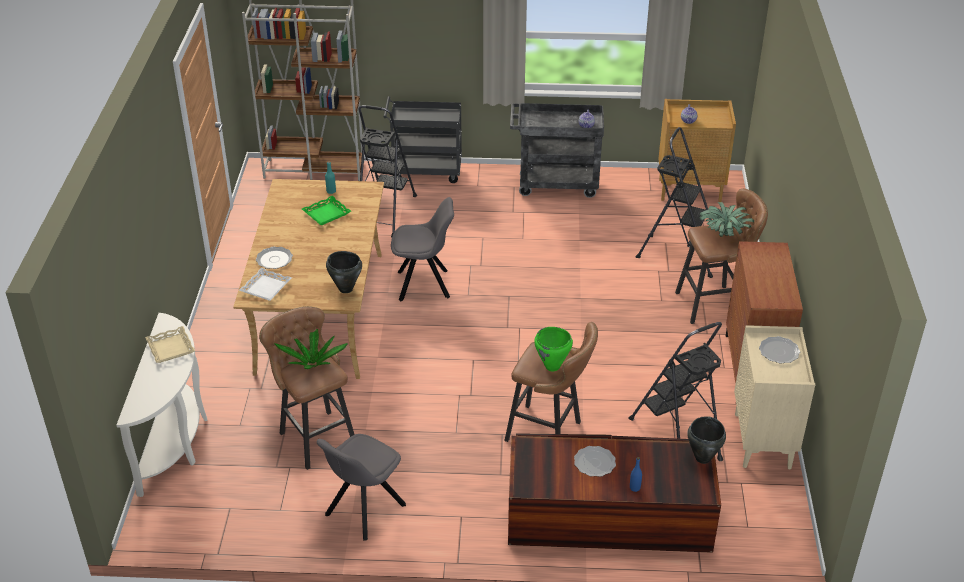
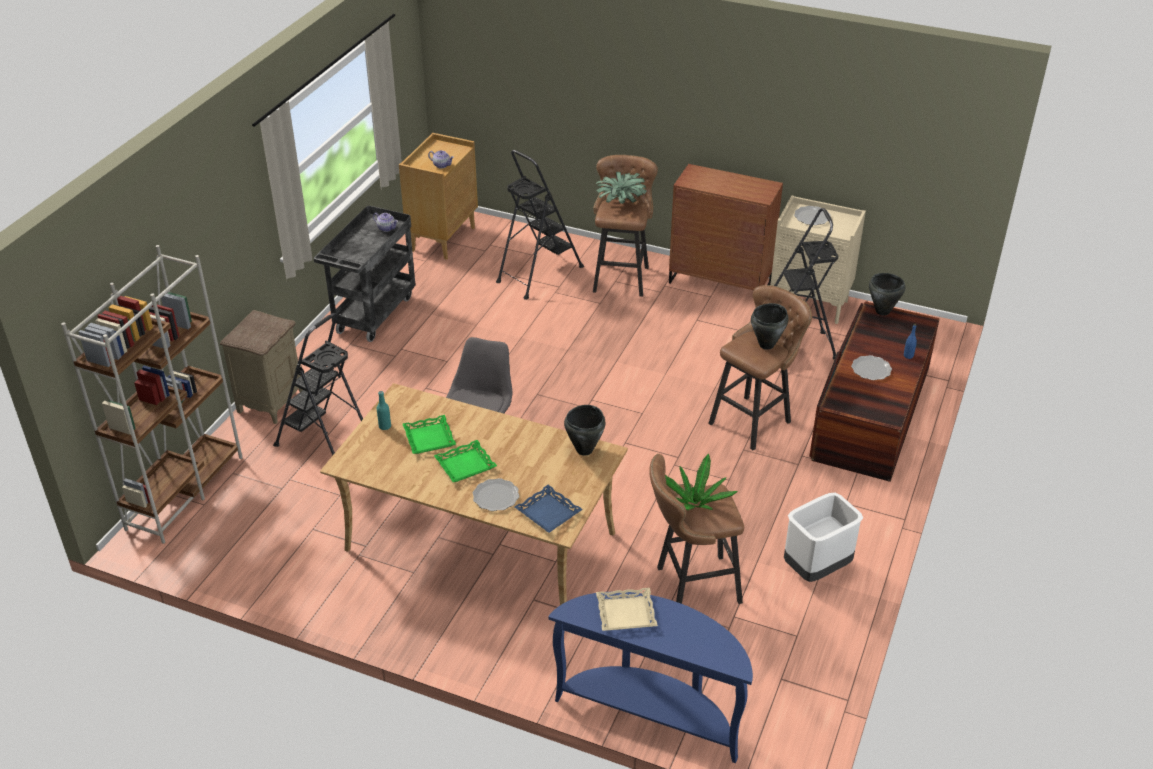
camera: 70 degrees left, 0 degrees up
white console table [117,313,208,497] -> blue console table [548,592,753,763]
white tray [239,268,292,301] -> blue tray [515,485,583,533]
grey chair [317,434,406,540] -> white trash can [784,493,863,582]
grey cart [384,96,462,183] -> beige nightstand [220,310,303,424]
green cooking pot [534,327,573,371] -> black cooking pot [751,303,788,350]
none -> green tray [434,440,497,482]

